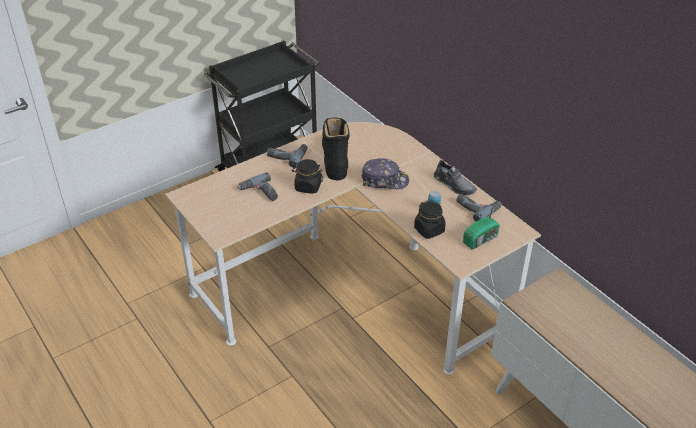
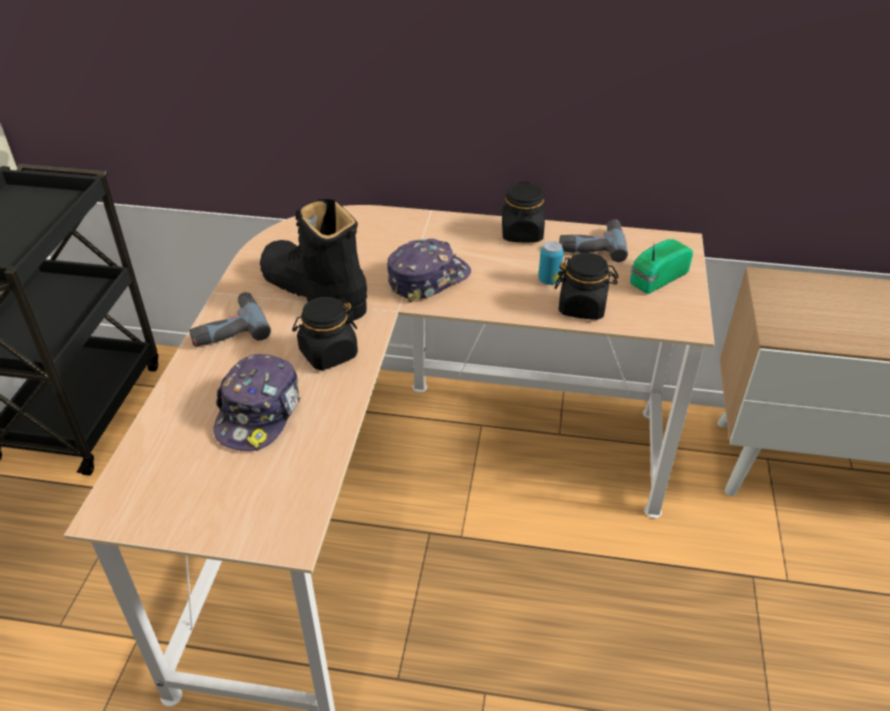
camera: 45 degrees left, 0 degrees up
power drill [237,172,278,201] -> cap [214,354,301,451]
grey shoe [434,159,477,195] -> black jar [502,182,545,242]
radio [463,199,500,250] -> radio turned 135 degrees counterclockwise [630,239,693,294]

